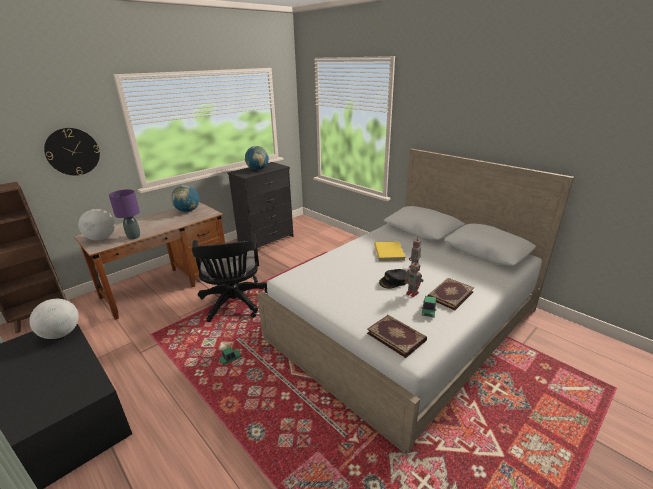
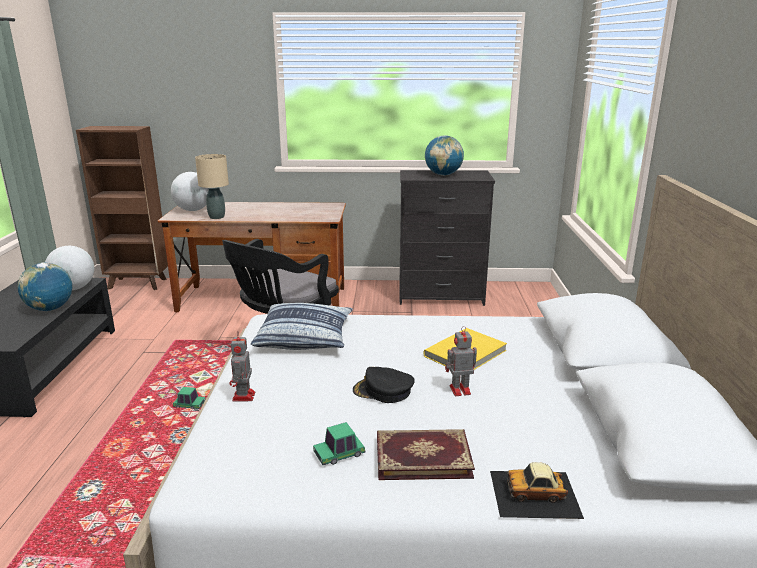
camera: 45 degrees right, 5 degrees down
wall clock [44,128,100,176] -> none
purple table lamp [109,189,140,239] -> beige table lamp [195,154,229,219]
globe [171,185,200,212] -> globe moved to [17,262,72,311]
book [367,315,427,358] -> none
toy robot [405,260,423,297] -> toy robot moved to [229,331,255,401]
none -> pillow [251,303,353,350]
none -> toy car [490,462,584,519]

